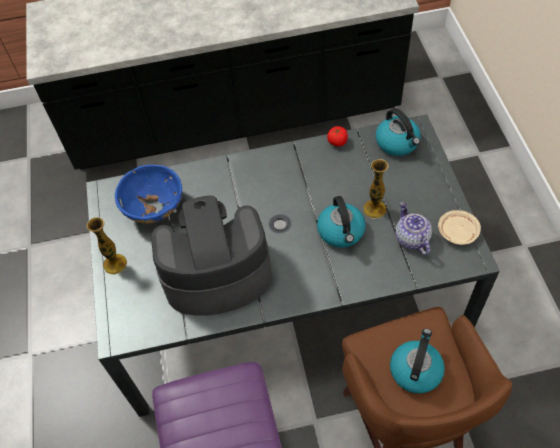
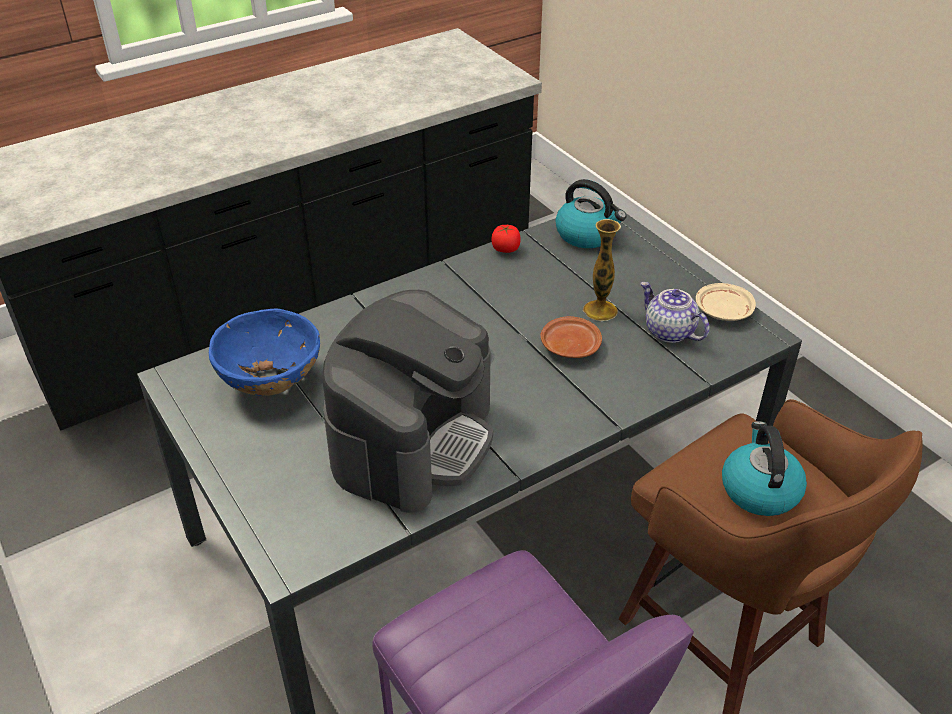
camera: 25 degrees left, 15 degrees down
vase [86,217,127,275] -> none
coffee machine [151,196,272,316] -> coffee machine turned 150 degrees clockwise [322,290,493,513]
kettle [317,196,366,248] -> brown plate [541,316,602,358]

